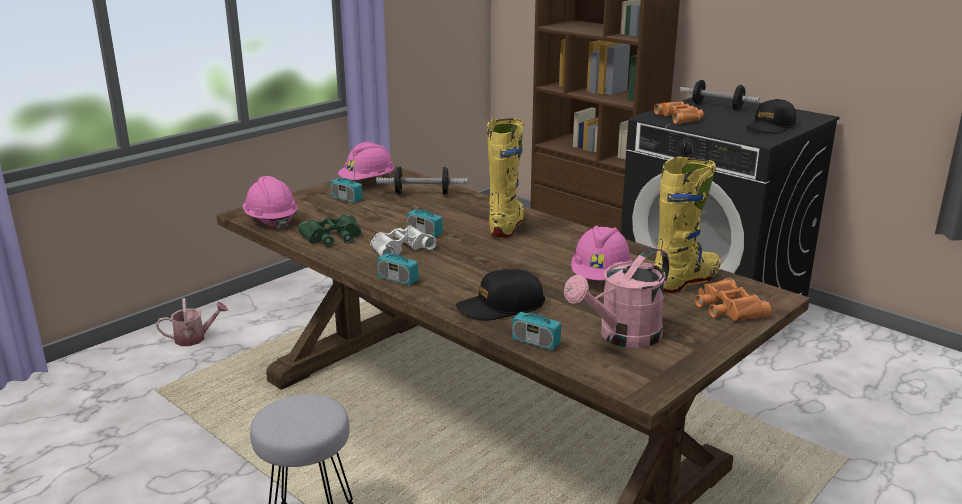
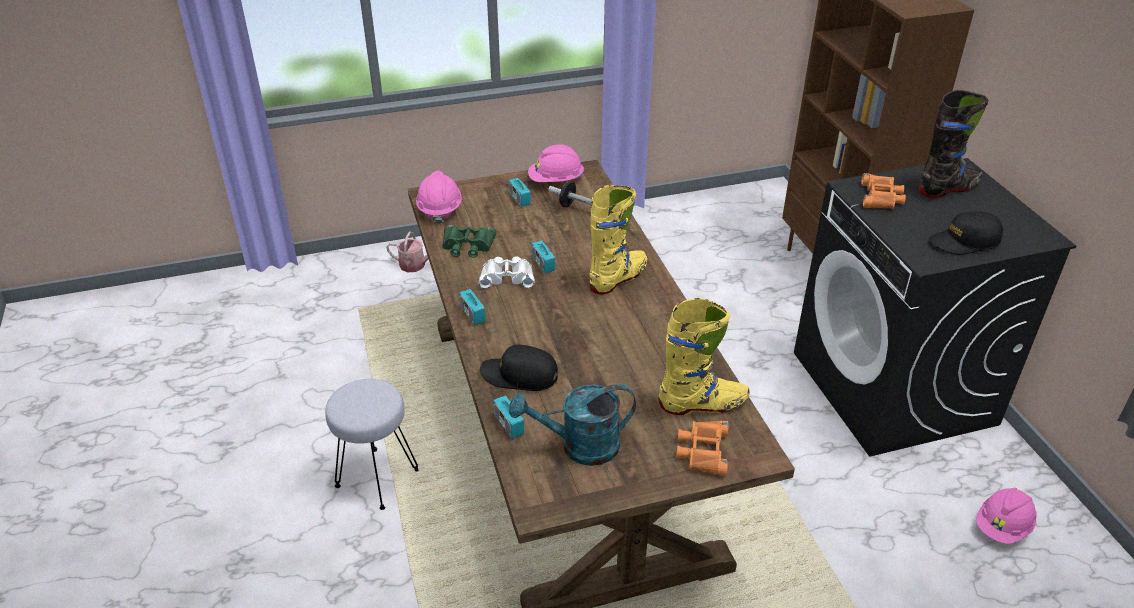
camera: 30 degrees right, 15 degrees up
pink watering can [564,247,669,348] -> turquoise watering can [509,384,636,466]
pink hard hat [571,226,632,280] -> pink hard hat moved to [976,488,1037,544]
dumbbell [680,80,760,110] -> black boot [918,90,988,198]

